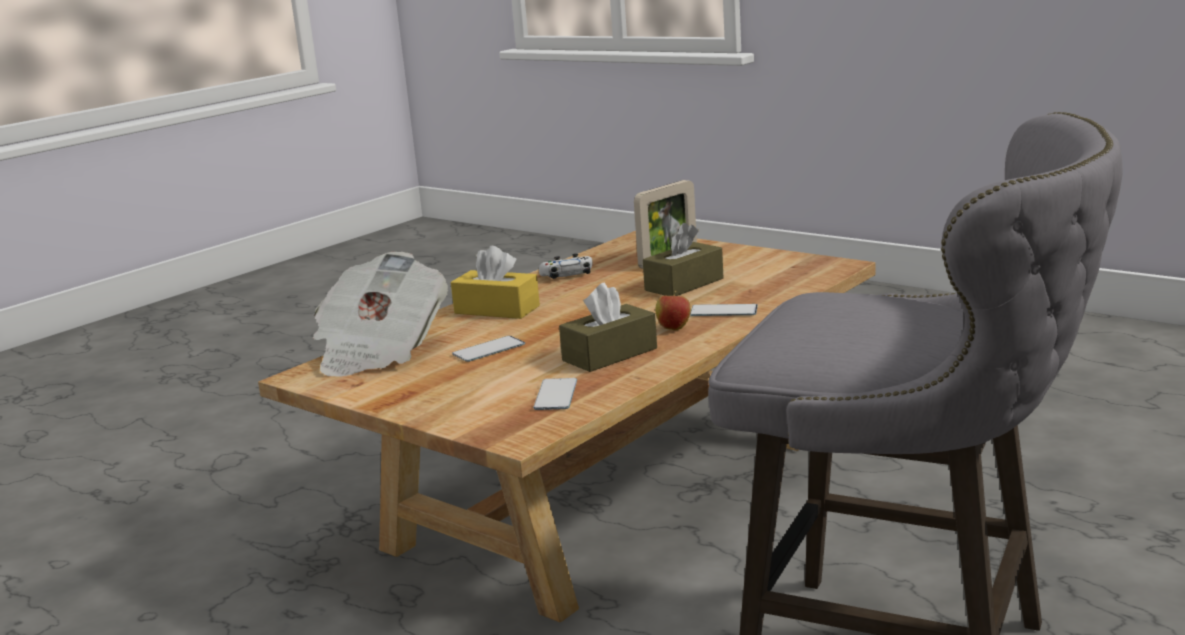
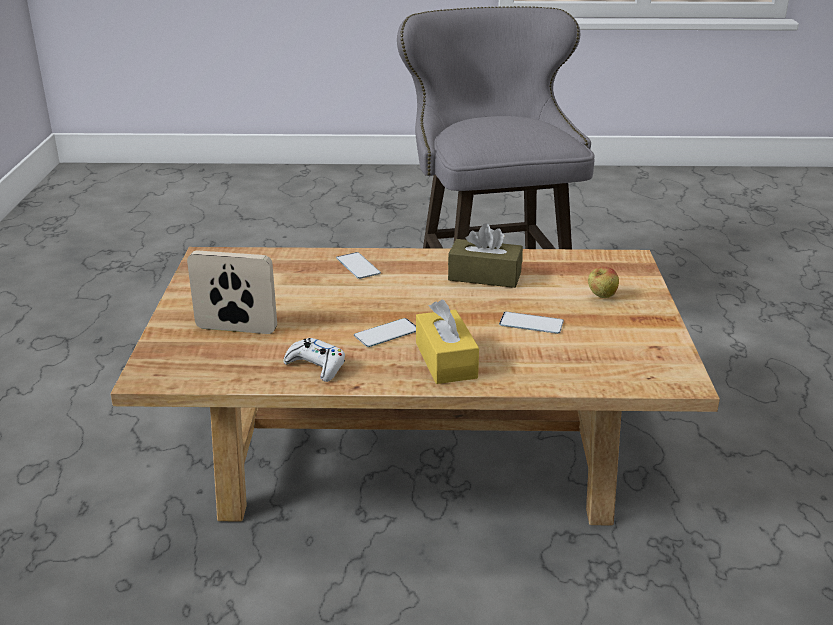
camera: 130 degrees left, 10 degrees up
newspaper [313,252,448,376] -> none
phone [533,378,577,410] -> phone moved to [354,318,416,347]
brown tissue box [643,223,723,296] -> none
apple [655,291,691,331] -> apple moved to [588,267,619,298]

